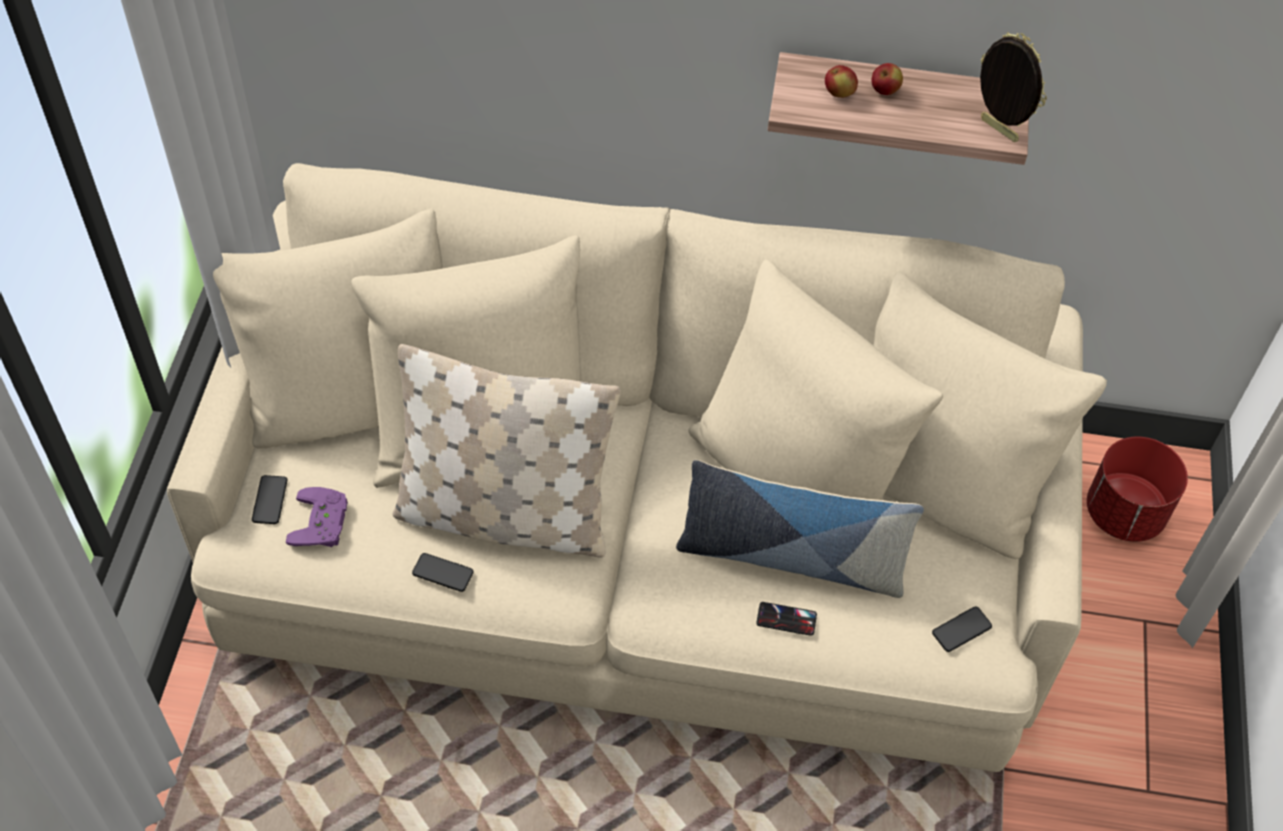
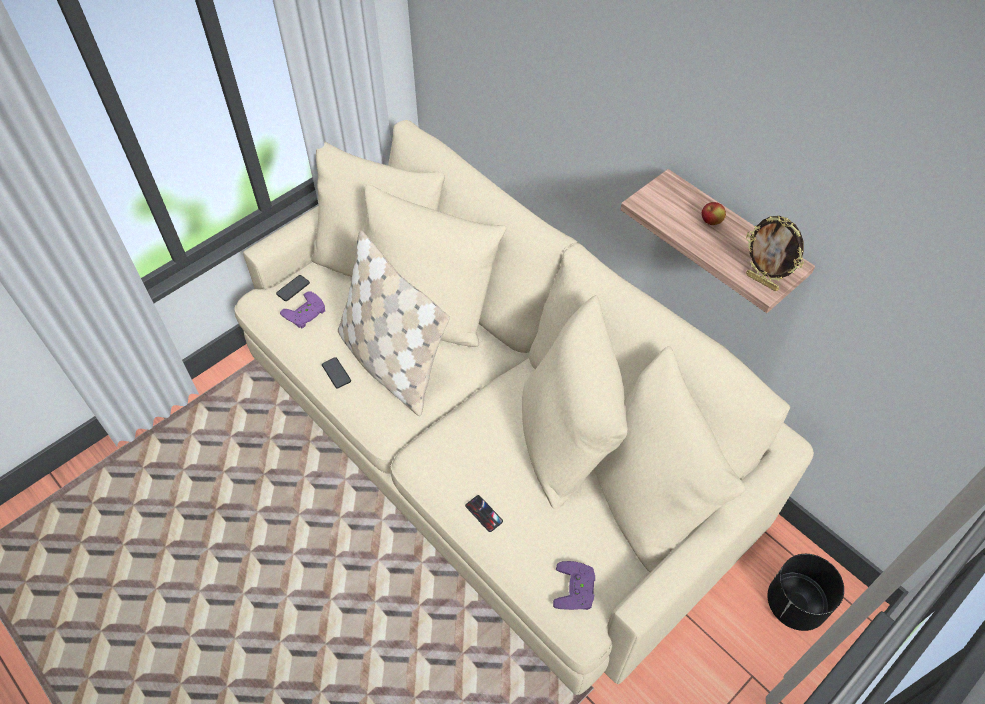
camera: 40 degrees right, 0 degrees up
pillow [676,460,924,598] -> none
apple [825,65,858,98] -> none
phone [932,606,992,652] -> purple game controller [553,561,595,610]
picture frame [980,32,1047,142] -> picture frame turned 135 degrees clockwise [746,216,804,291]
red planter [1087,437,1188,542] -> black planter [768,554,844,631]

